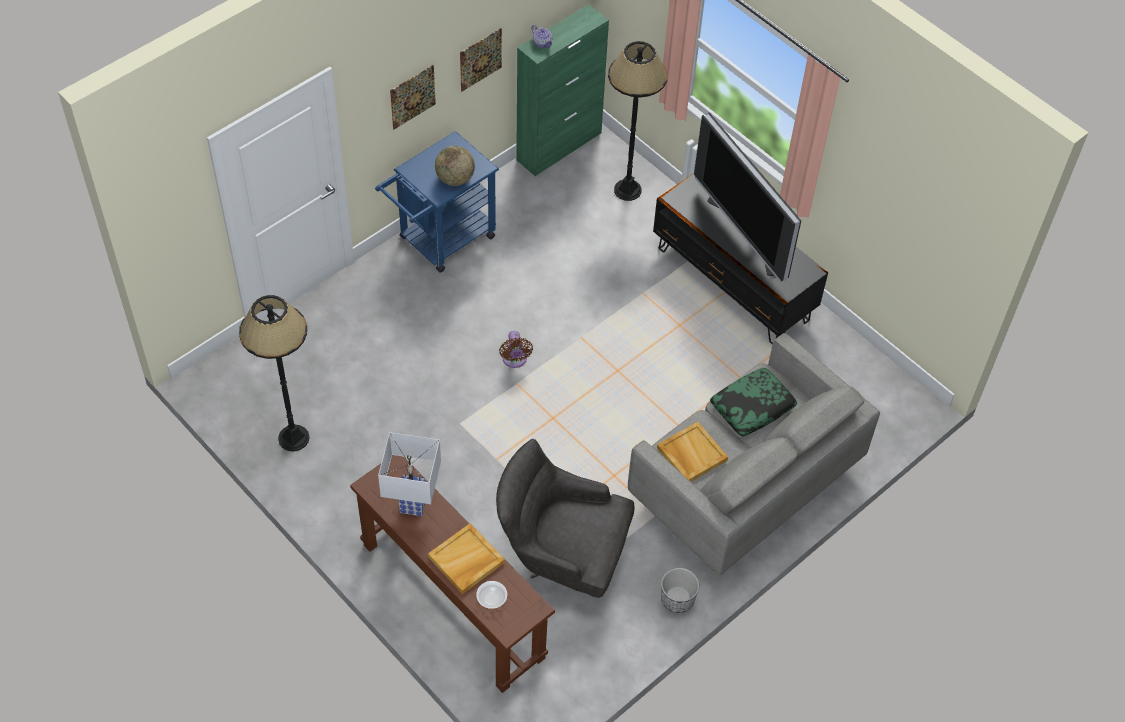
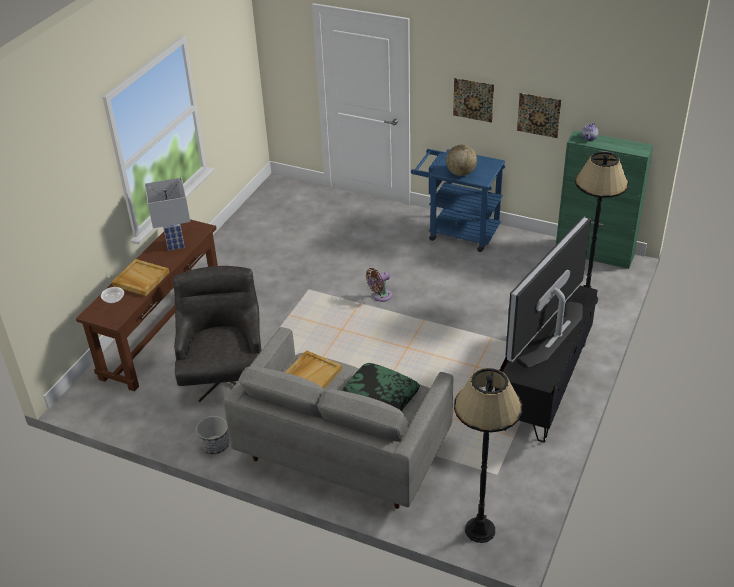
camera: 70 degrees right, 15 degrees down
black floor lamp [239,295,310,452] -> black floor lamp moved to [454,368,522,543]

